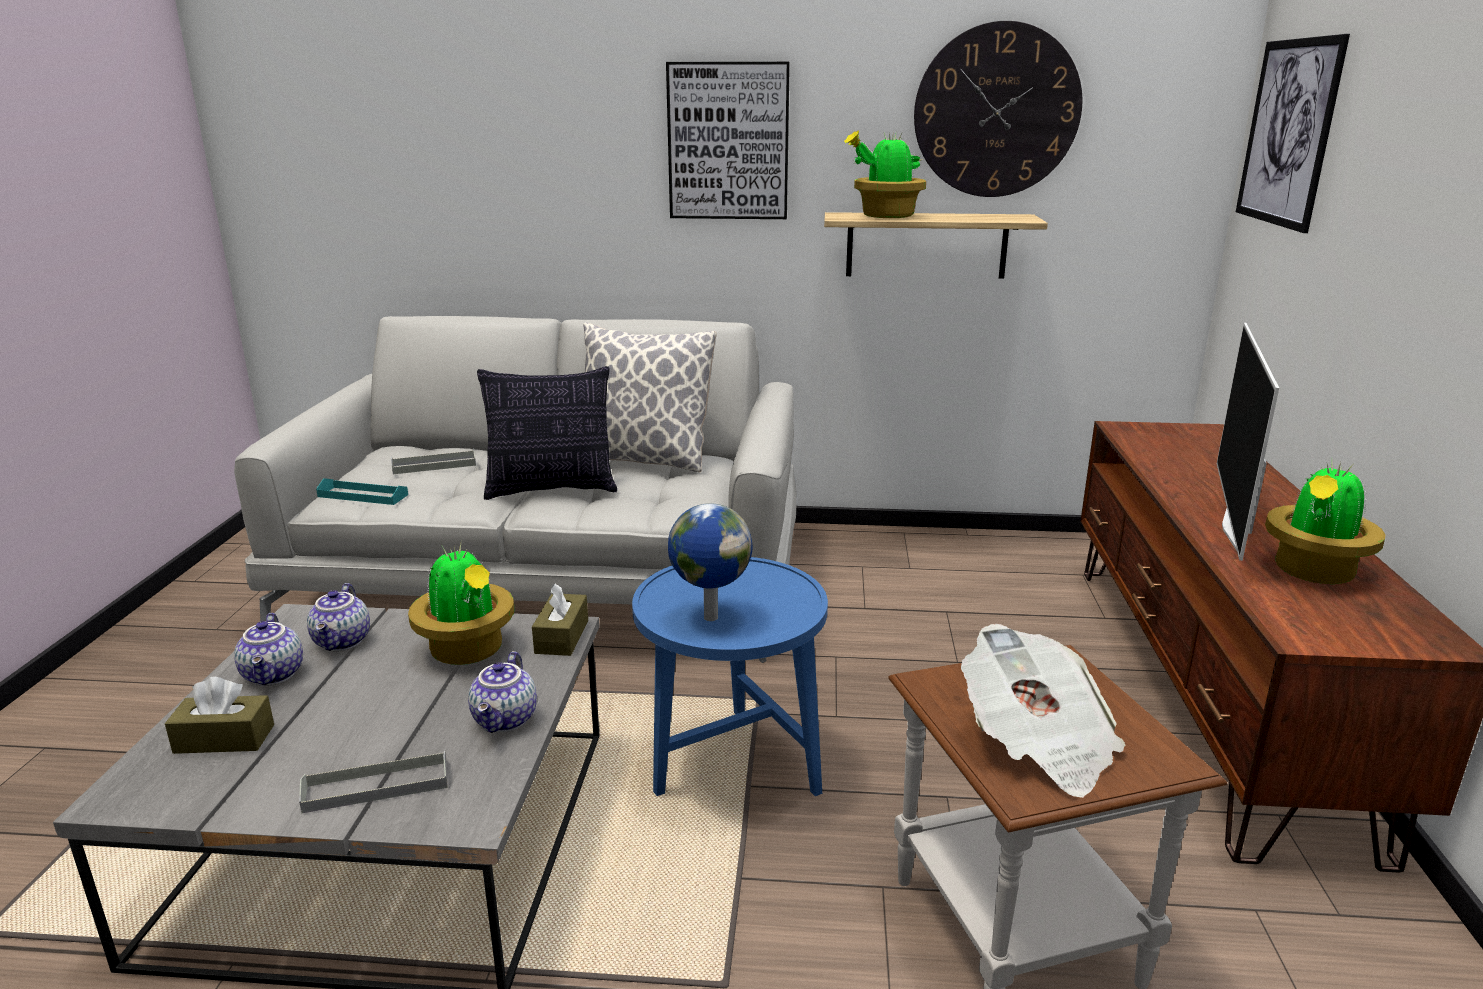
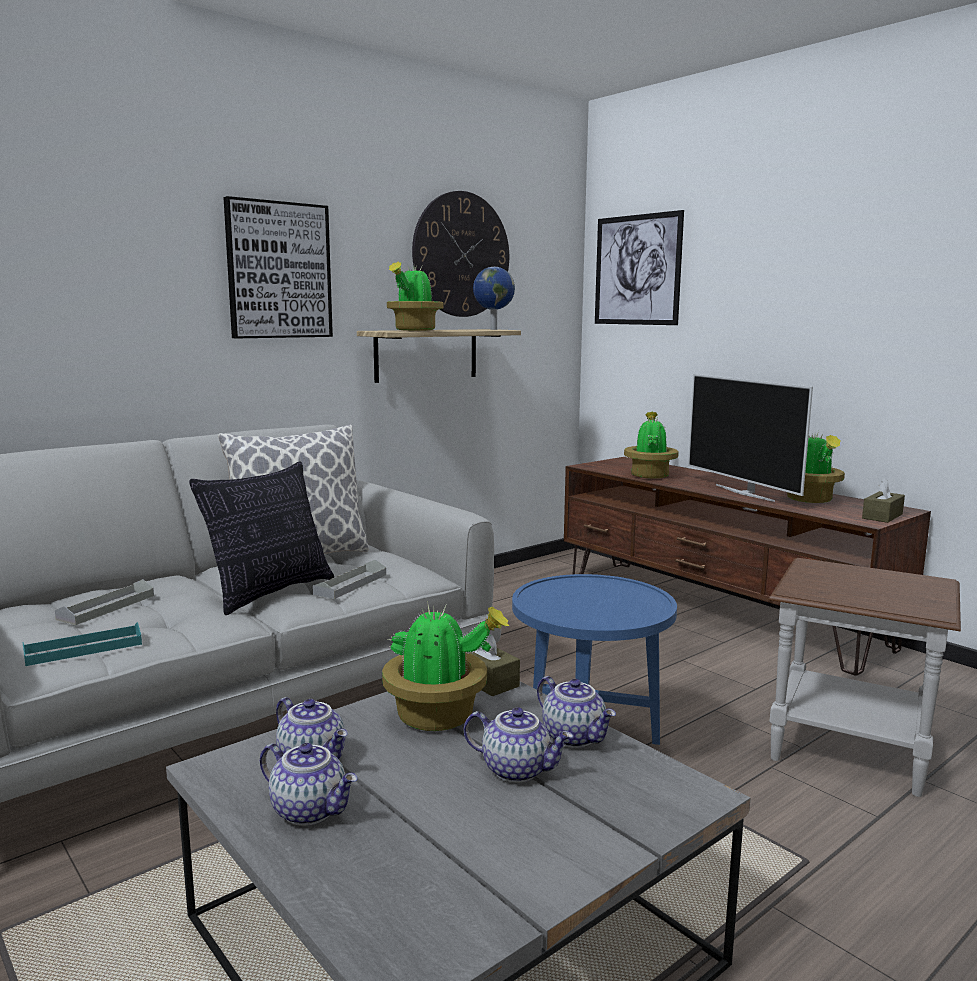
camera: 45 degrees left, 10 degrees down
brown tissue box [165,677,274,754] -> brown tissue box moved to [862,477,905,523]
grey tray [299,751,448,813] -> grey tray moved to [313,560,386,599]
globe [668,503,753,621] -> globe moved to [473,267,515,330]
newspaper [961,624,1126,798] -> none
none -> teapot [464,707,573,783]
none -> potted plant [624,412,679,478]

